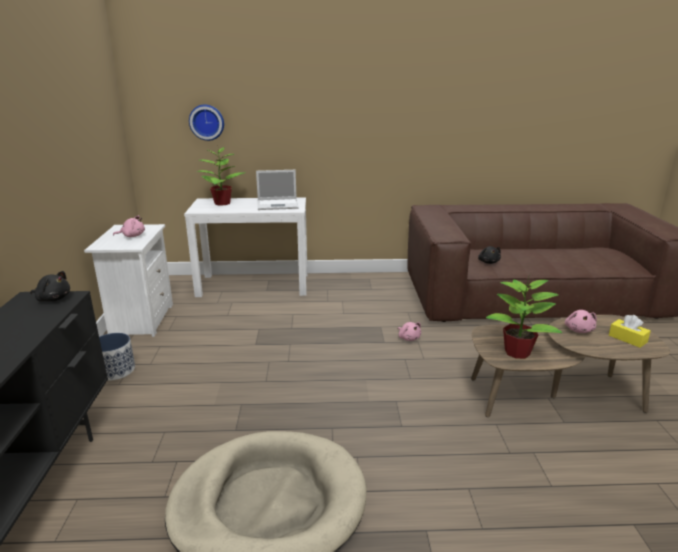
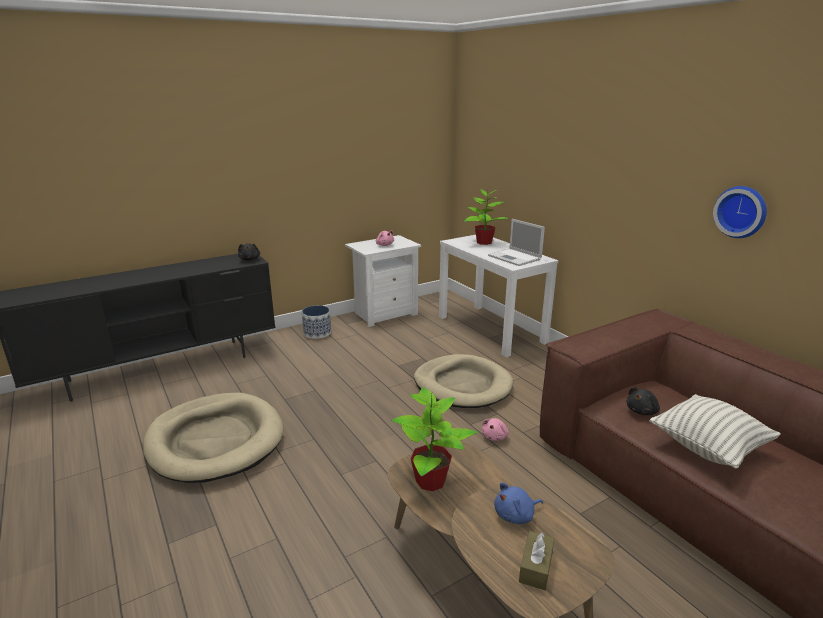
camera: 60 degrees right, 0 degrees up
wall clock [189,105,224,141] -> wall clock moved to [713,186,767,238]
pink plush toy [565,310,597,333] -> blue plush toy [494,482,543,524]
yellow tissue box [609,315,651,348] -> brown tissue box [519,531,554,590]
none -> beige dog bed [414,354,513,408]
none -> pillow [649,394,781,469]

